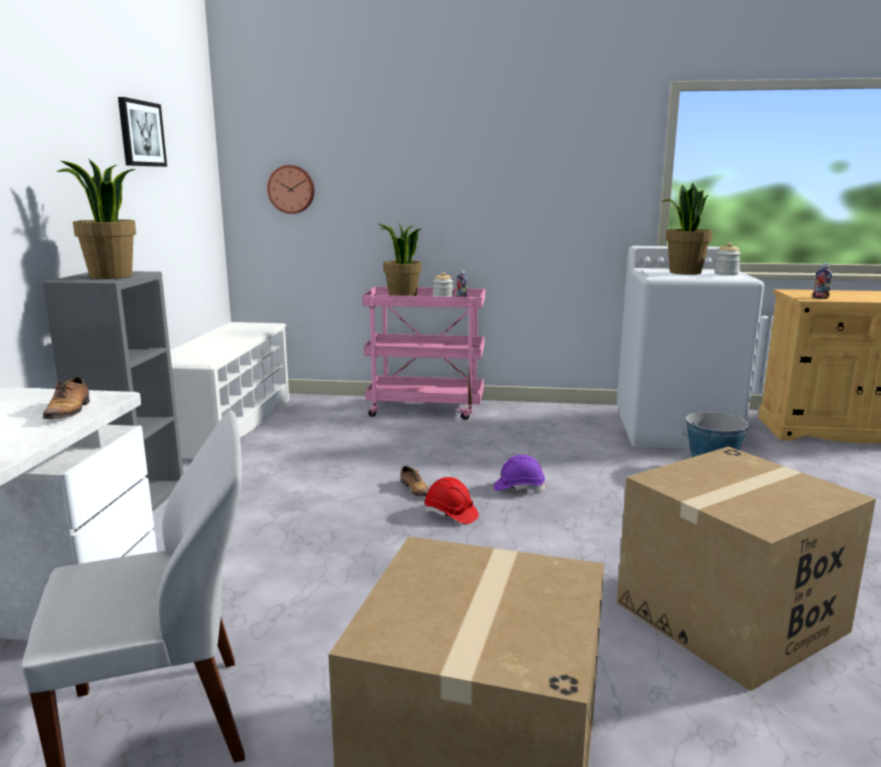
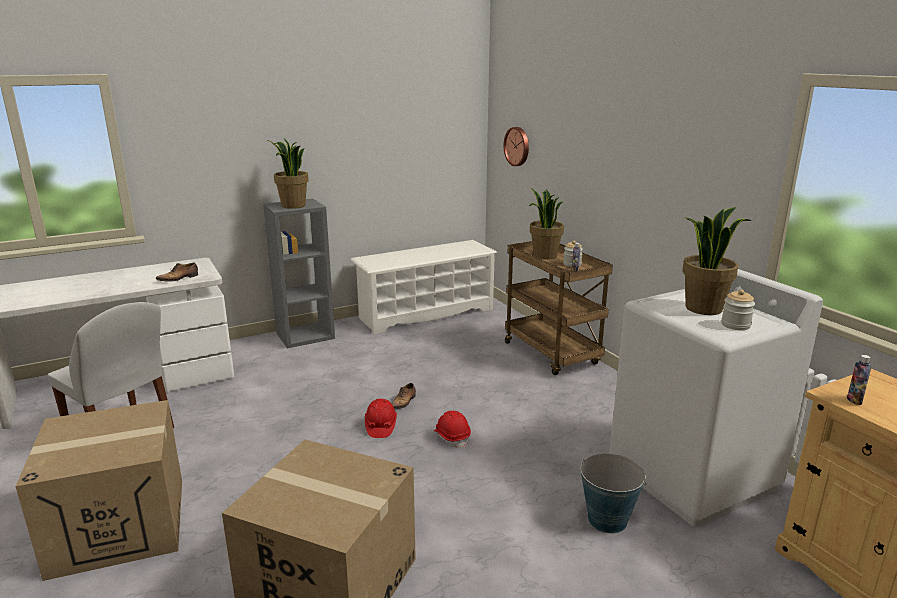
camera: 55 degrees right, 5 degrees up
picture [118,97,167,167] -> none
pink cart [362,287,485,420] -> brown cart [505,241,613,375]
purple hard hat [494,455,545,492] -> red hard hat [434,410,471,448]

